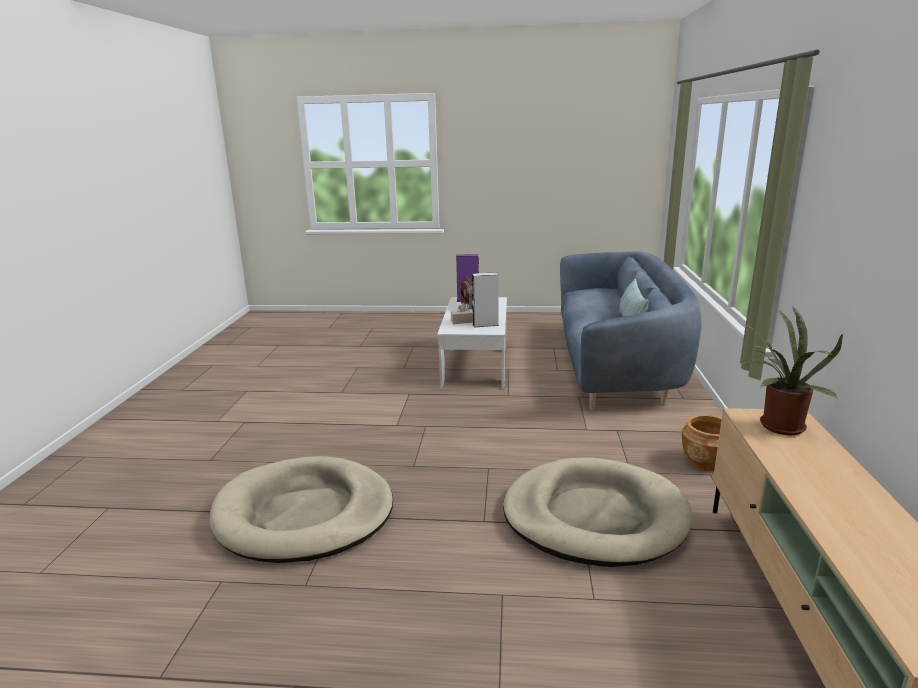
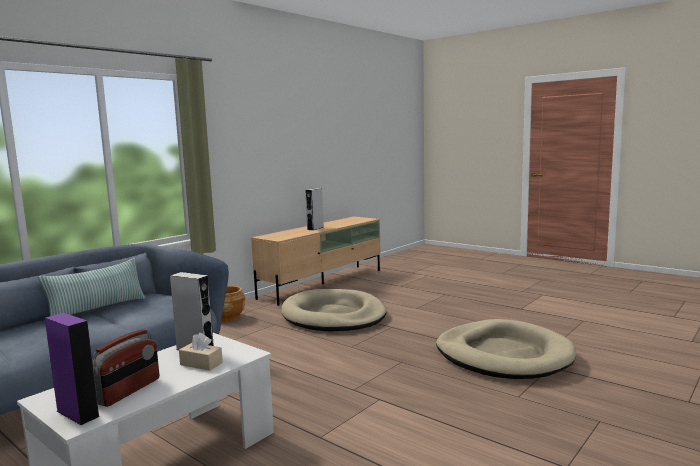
camera: 145 degrees left, 10 degrees down
potted plant [740,306,843,435] -> none
none -> grey speaker [305,188,324,230]

